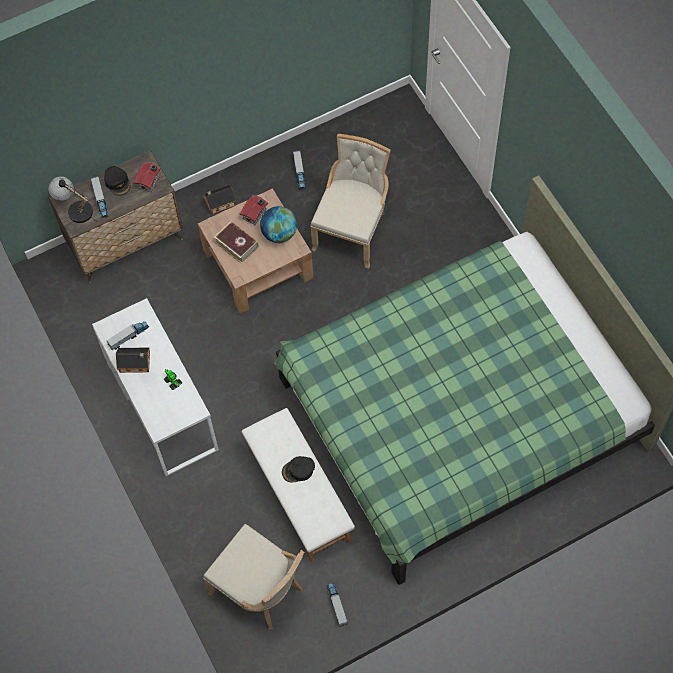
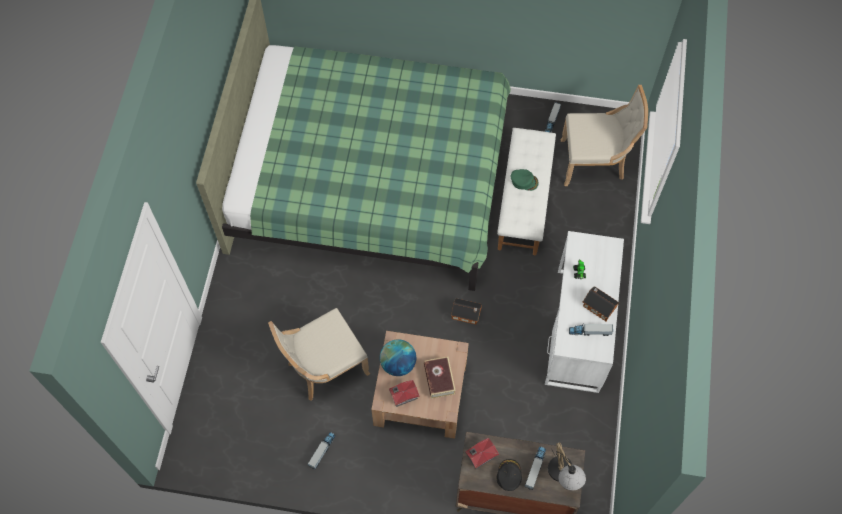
camera: 145 degrees left, 0 degrees up
toy house [203,185,236,214] -> toy house moved to [451,298,482,324]
beige chair [203,524,304,630] -> beige chair turned 105 degrees clockwise [561,85,648,186]
black cap [282,456,315,482] -> green cap [511,169,539,191]

